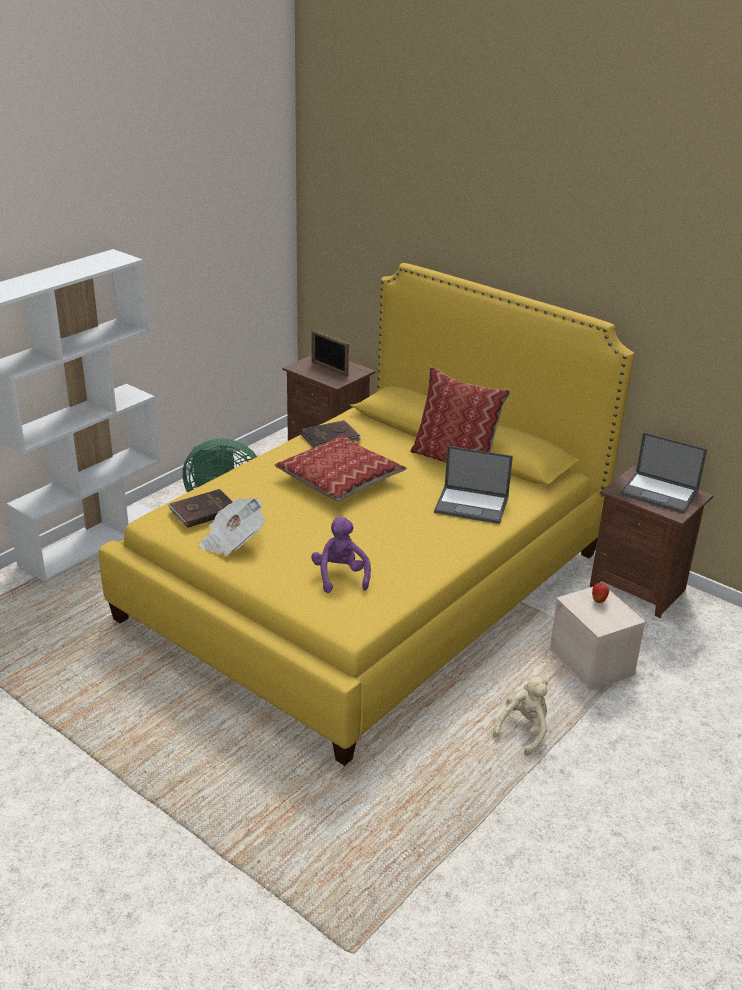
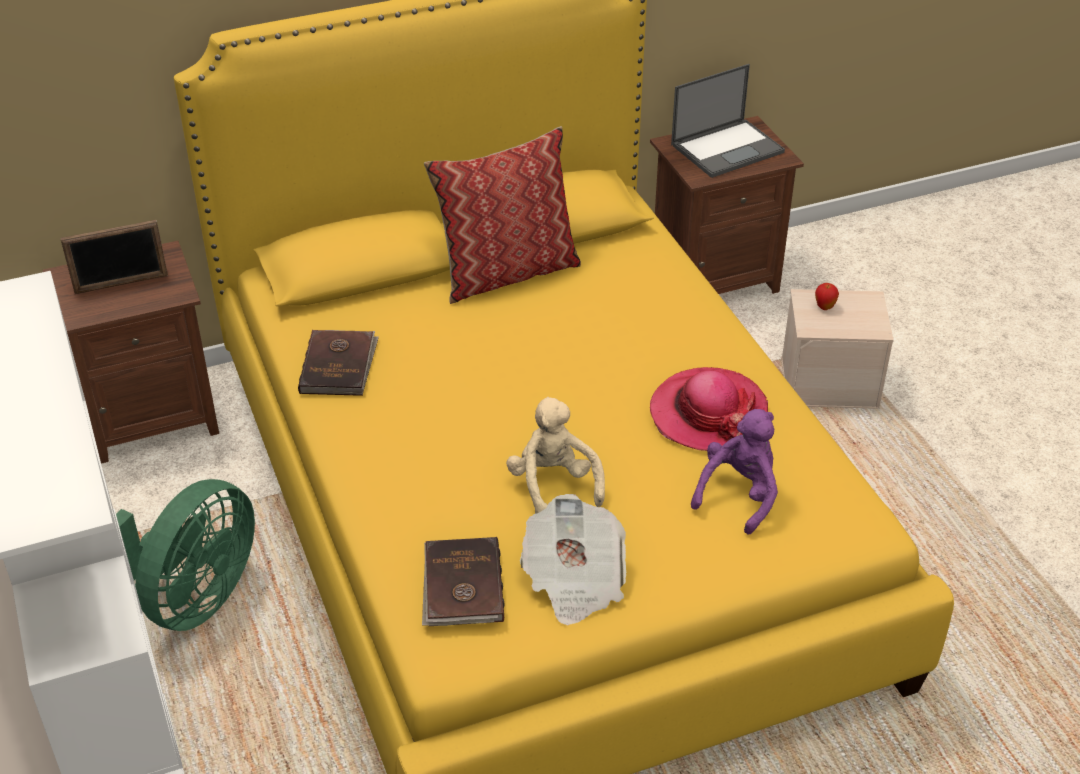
camera: 60 degrees left, 10 degrees up
pillow [274,435,407,502] -> none
purple plush toy [311,516,371,593] -> purple plush toy turned 105 degrees clockwise [691,409,778,535]
laptop [434,446,513,524] -> none
beige plush toy [493,676,548,756] -> beige plush toy moved to [506,397,605,514]
none -> hat [650,367,768,451]

